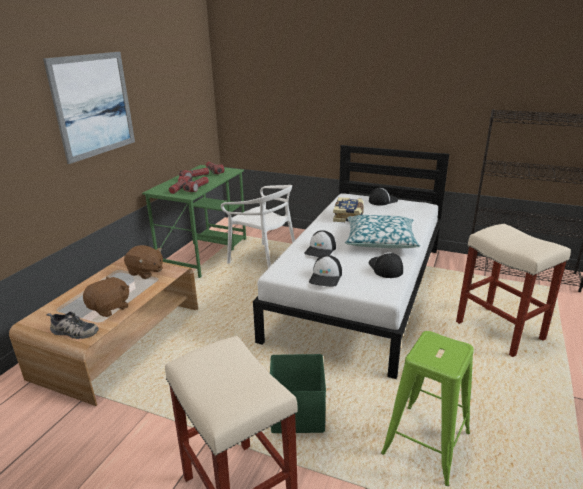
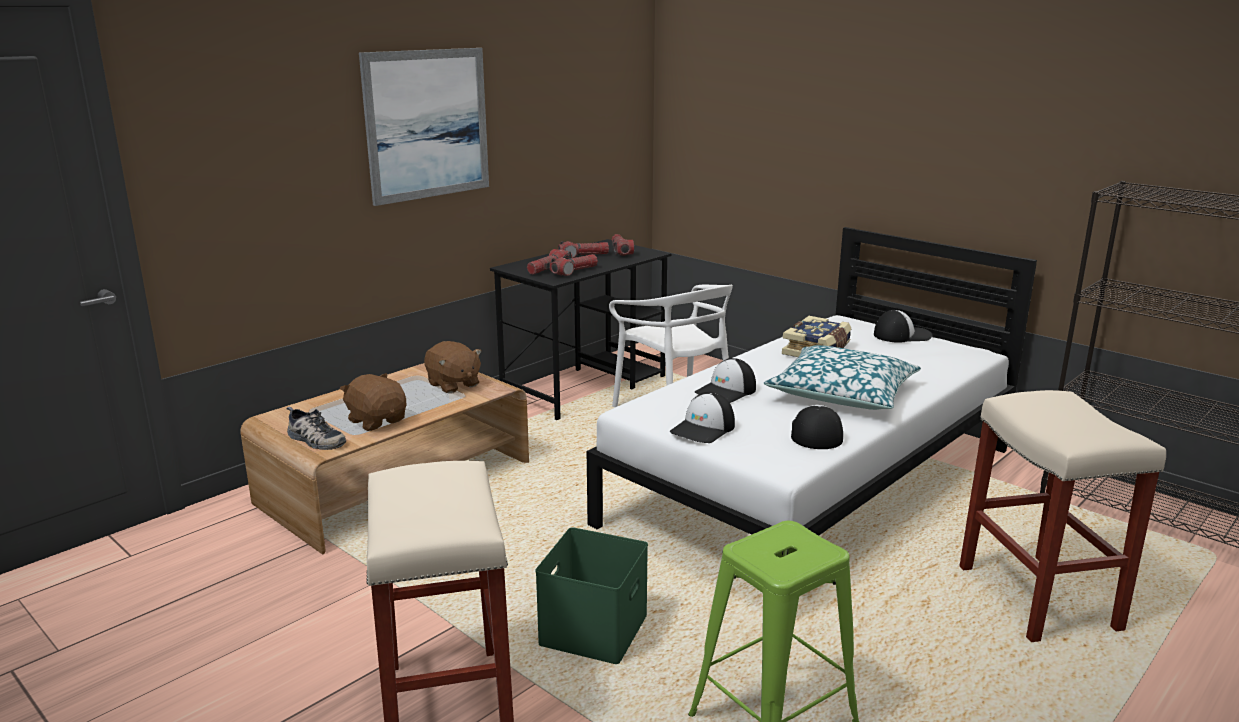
camera: 20 degrees right, 5 degrees down
brown plush toy [83,276,129,317] -> brown plush toy turned 105 degrees counterclockwise [340,373,406,431]
green desk [142,165,246,278] -> black desk [490,239,672,420]

